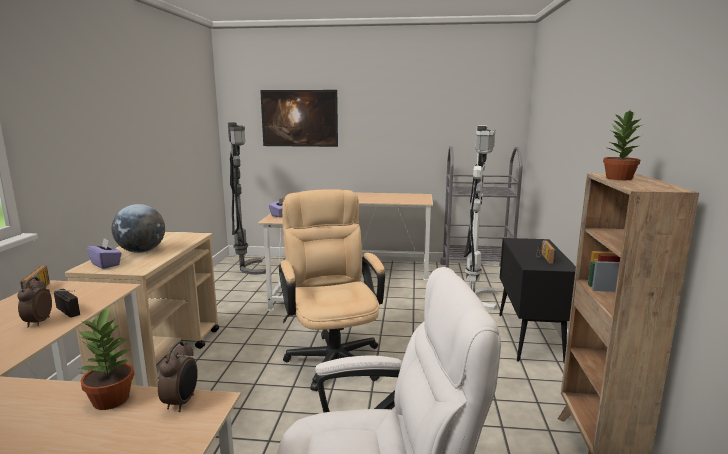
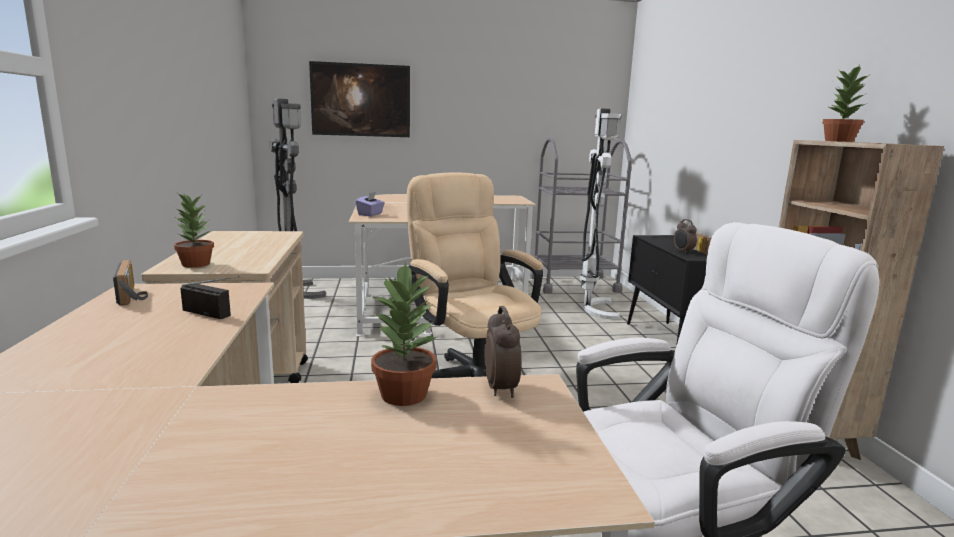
camera: 15 degrees left, 0 degrees up
alarm clock [17,277,52,327] -> alarm clock moved to [674,219,697,254]
purple tissue box [86,238,122,269] -> potted plant [174,194,214,268]
globe [111,204,165,253] -> none

